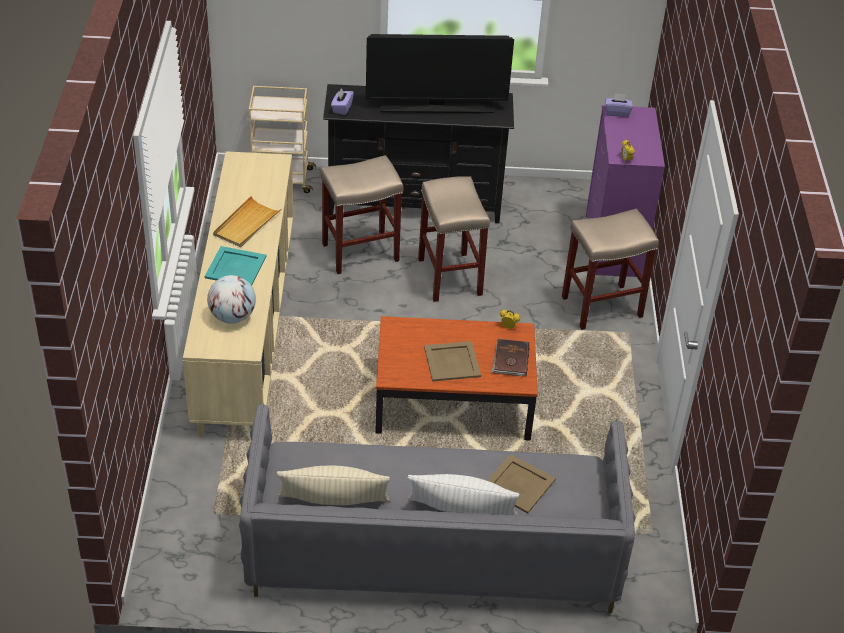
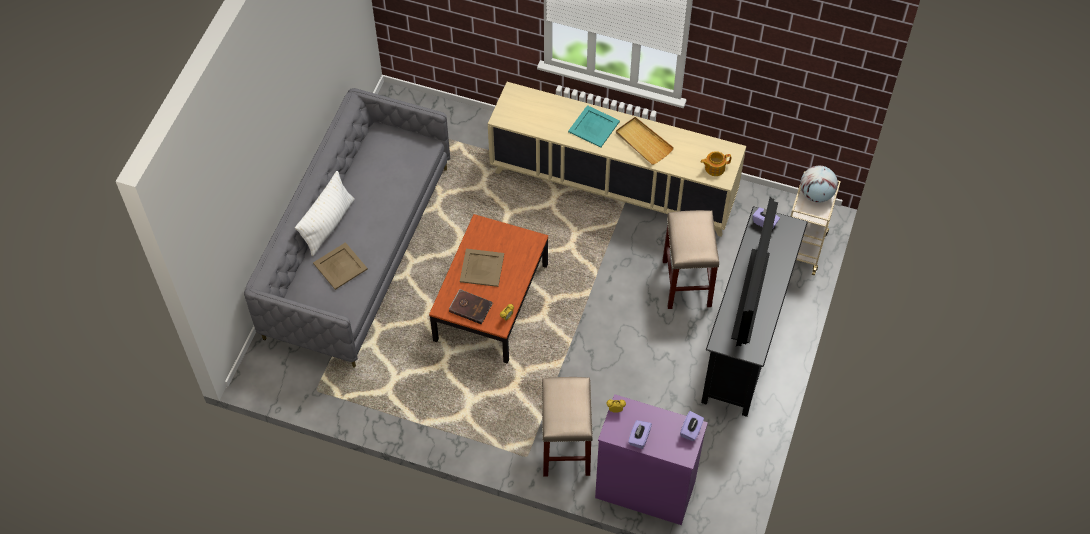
camera: 110 degrees right, 15 degrees up
globe [207,275,256,323] -> globe moved to [800,166,838,203]
beige pillow [277,466,390,505] -> none
beige stool [418,176,490,302] -> none
none -> purple tissue box [628,420,652,449]
none -> teapot [700,151,731,176]

